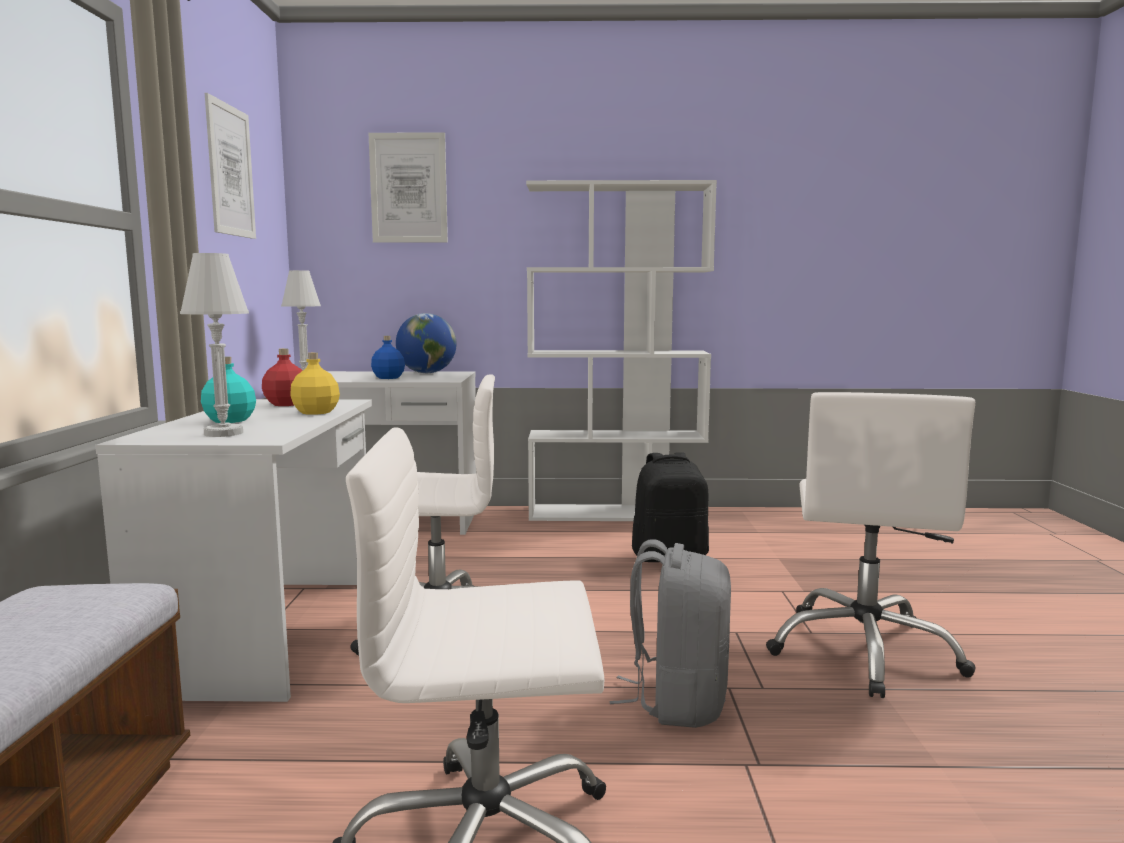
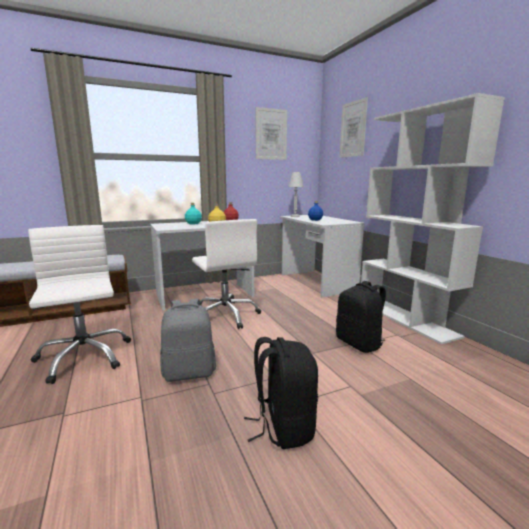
camera: 65 degrees right, 5 degrees up
white table lamp [180,253,249,437] -> none
globe [396,313,457,373] -> none
white office chair [766,392,976,698] -> black backpack [244,337,318,449]

